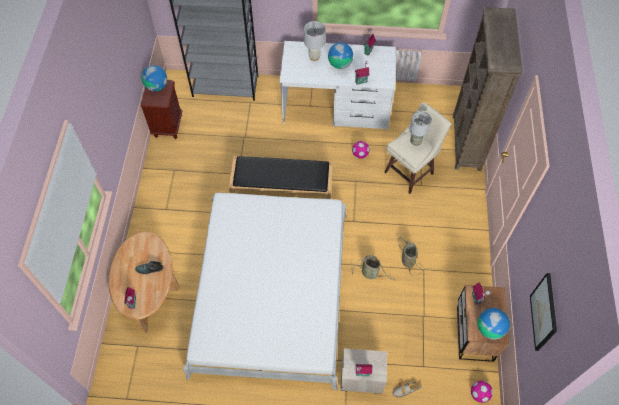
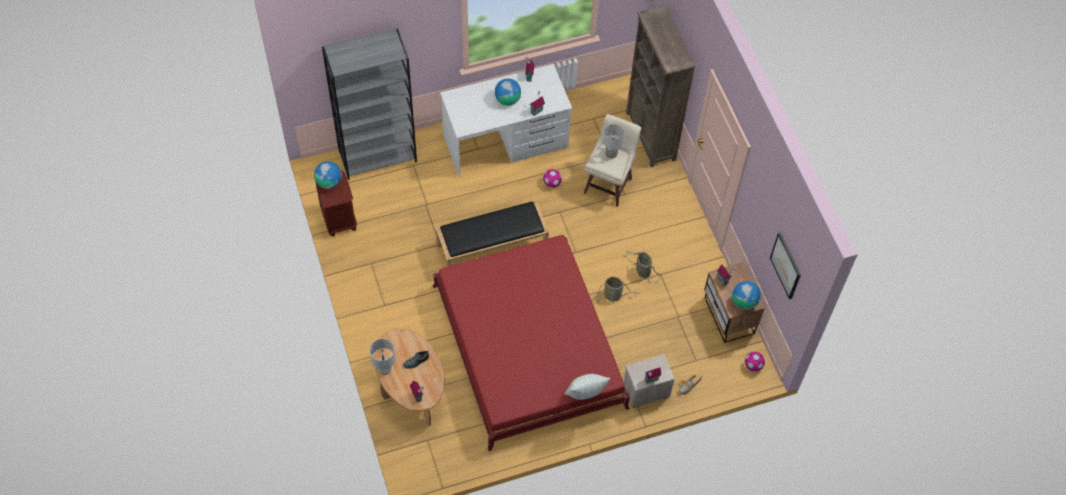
camera: 25 degrees left, 0 degrees up
white bed [183,193,346,391] -> red bed [433,235,630,451]
white table lamp [304,21,326,61] -> white table lamp moved to [370,339,395,375]
none -> pillow [564,374,610,400]

